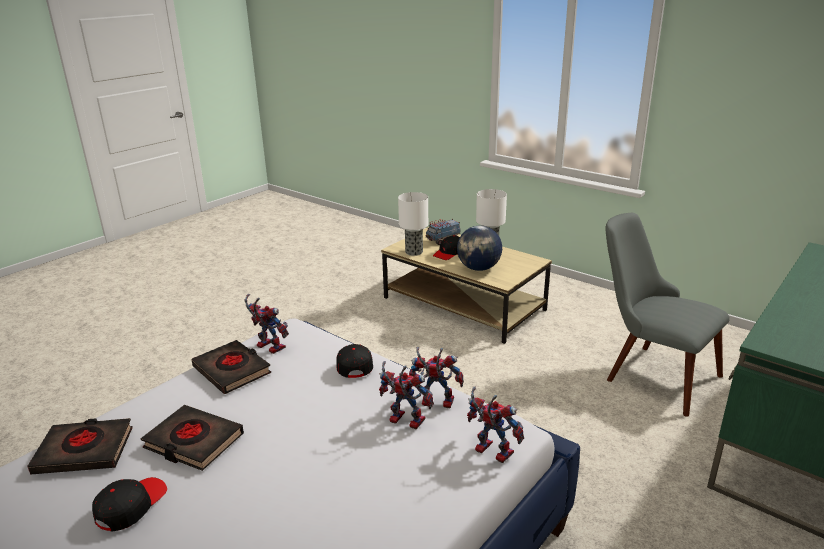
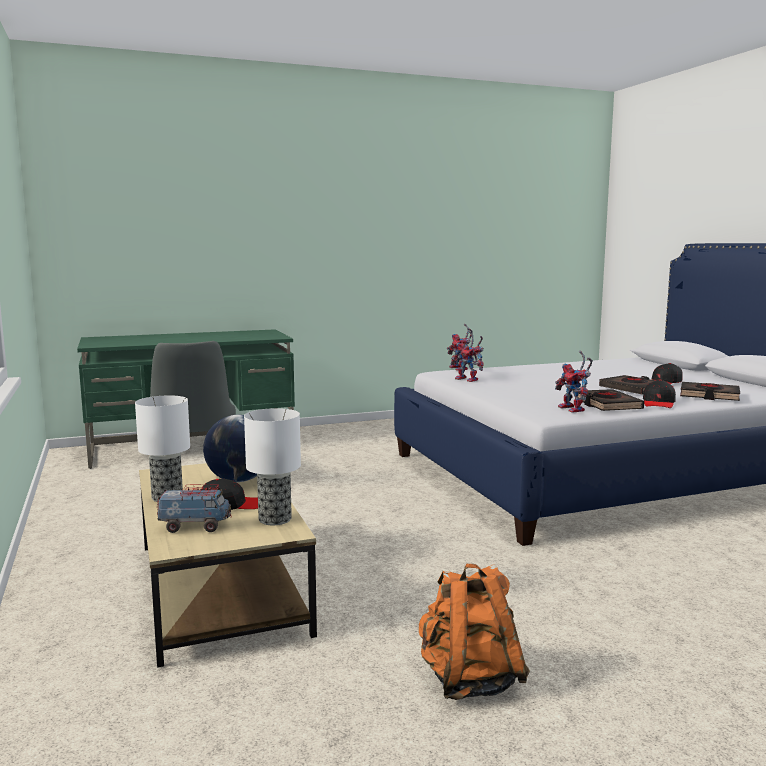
camera: 150 degrees left, 15 degrees down
black cap [336,344,373,378] -> black cap moved to [643,380,676,408]
toy robot [379,361,434,429] -> none
none -> orange backpack [419,564,530,700]

